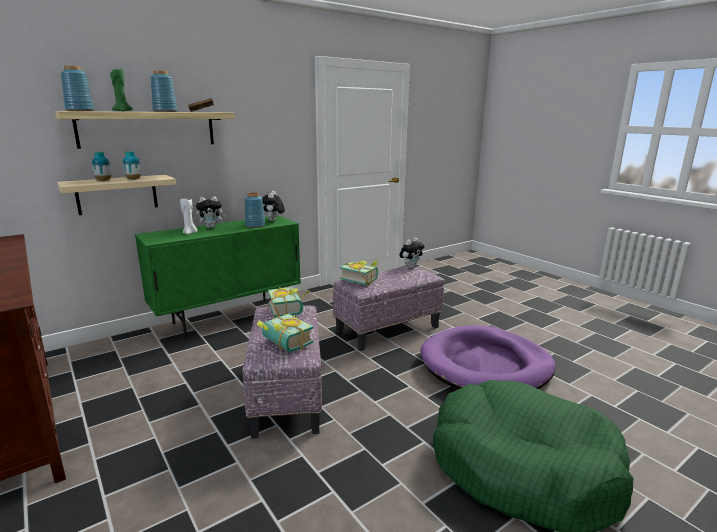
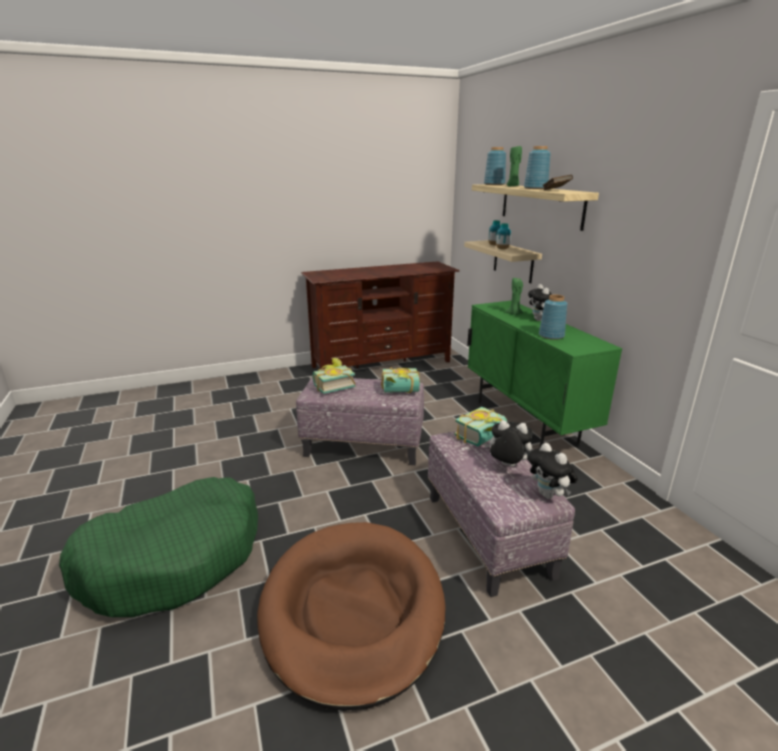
camera: 105 degrees right, 5 degrees up
white candle [180,199,197,234] -> green candle [505,278,523,315]
plush toy [262,191,285,221] -> plush toy moved to [485,420,533,467]
purple dog bed [421,325,556,389] -> brown dog bed [257,522,445,711]

